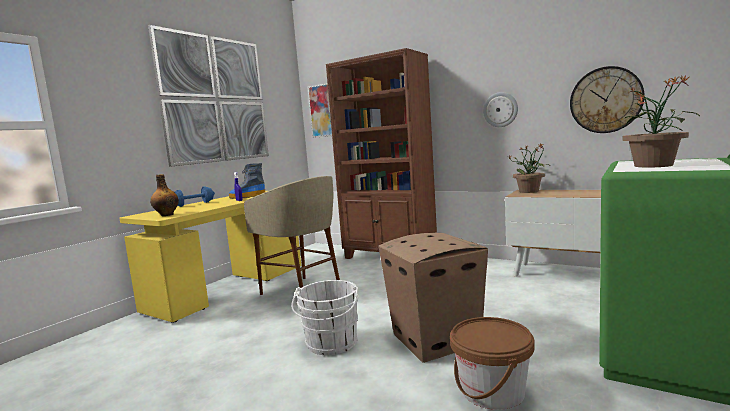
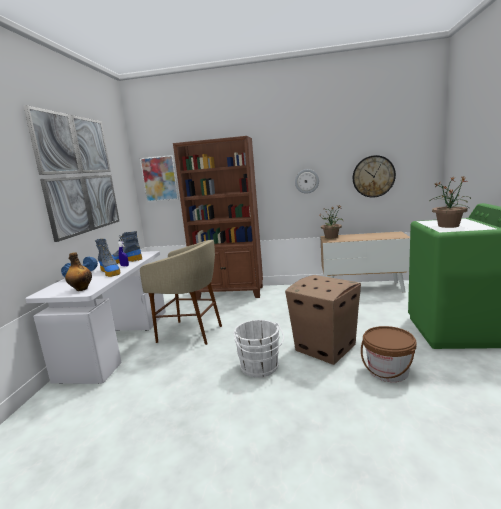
camera: 25 degrees left, 5 degrees up
yellow desk [119,191,301,322] -> white desk [25,251,166,384]
none -> boot [95,239,121,277]

